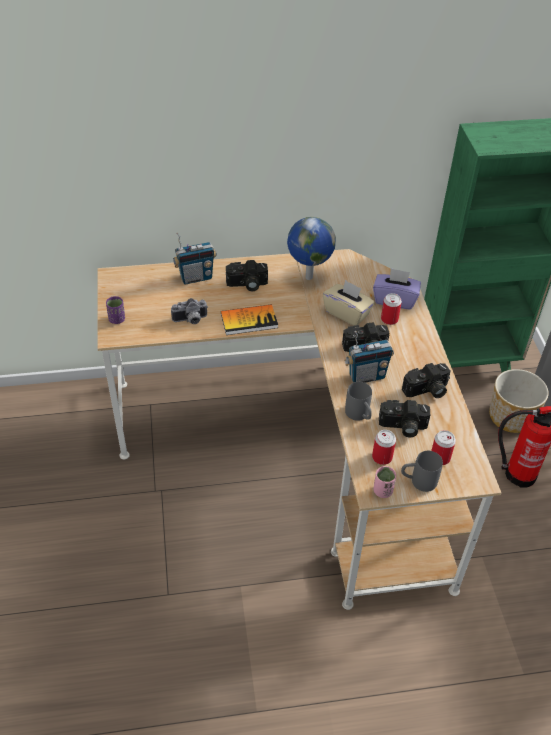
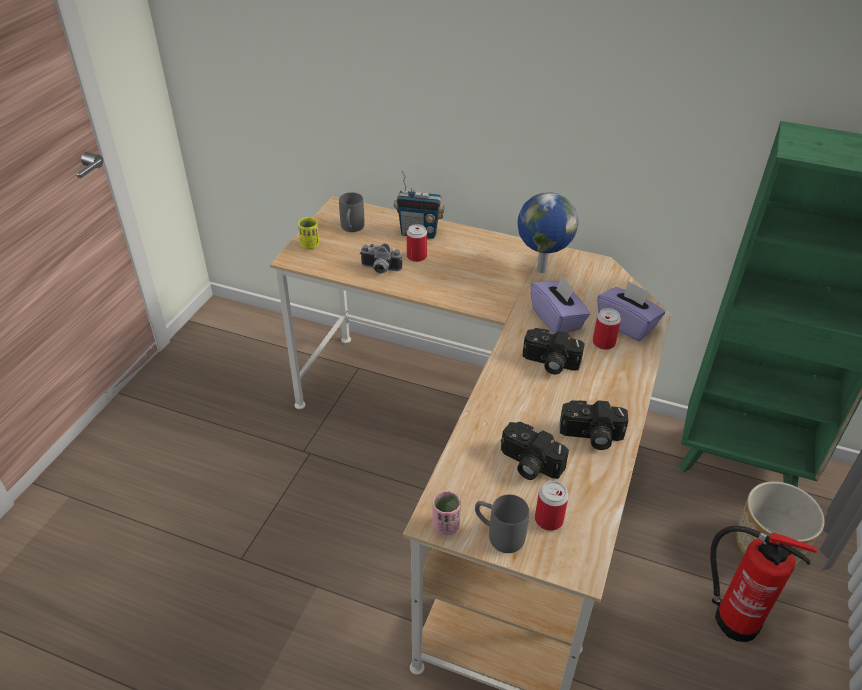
camera: 30 degrees right, 5 degrees down
purple cup [106,296,125,324] -> yellow cup [298,217,319,249]
book [221,304,278,335] -> none
camera [226,260,268,291] -> none
beige tissue box [323,280,375,326] -> purple tissue box [530,275,590,334]
radio [344,331,394,383] -> none
grey mug [345,382,372,421] -> grey mug moved to [339,192,364,232]
can [372,430,396,465] -> can moved to [407,224,427,262]

